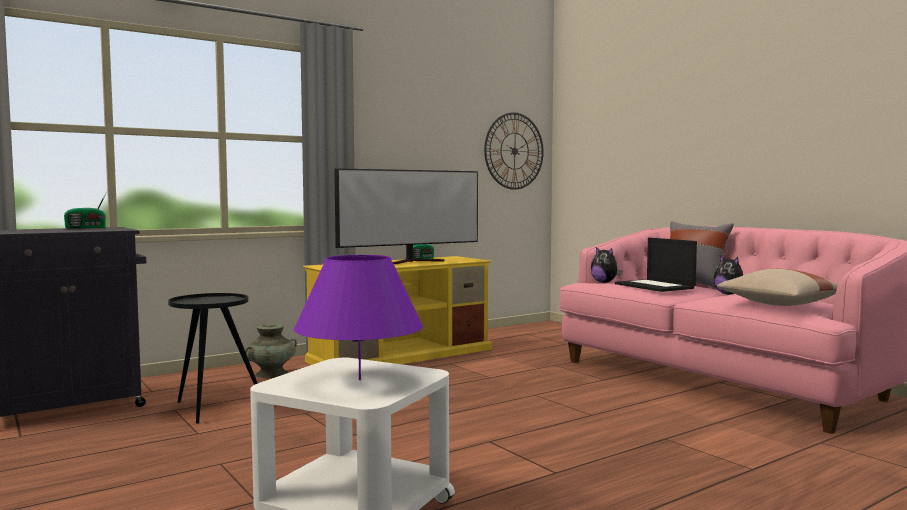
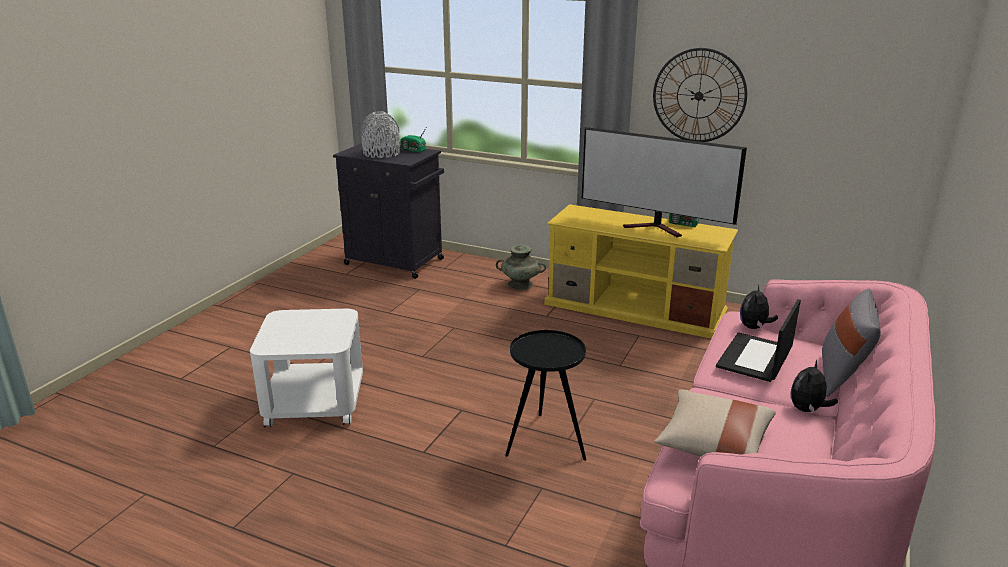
camera: 60 degrees right, 20 degrees up
black side table [168,293,258,424] -> black side table moved to [505,330,586,461]
purple table lamp [294,255,423,380] -> none
wall clock [484,112,544,190] -> wall clock moved to [653,48,747,142]
none -> grey vase [361,111,400,158]

